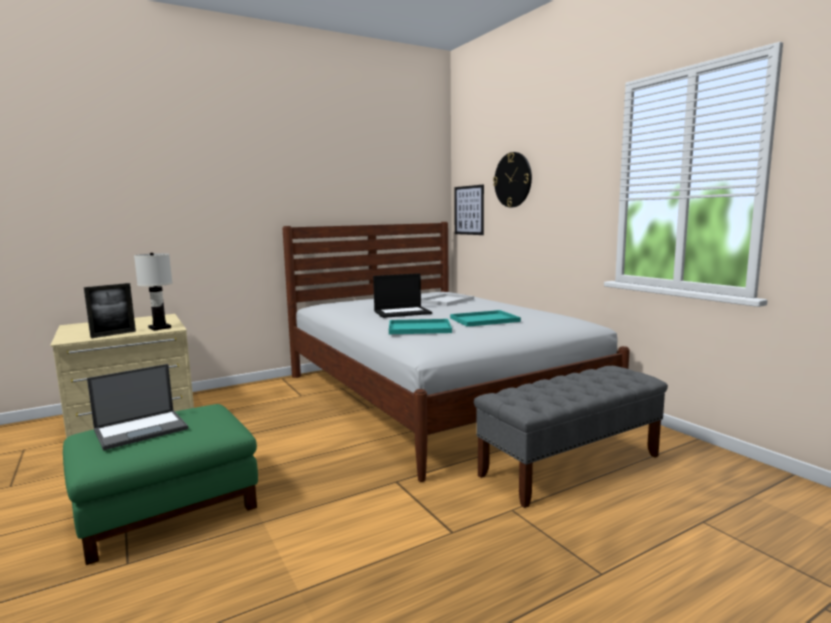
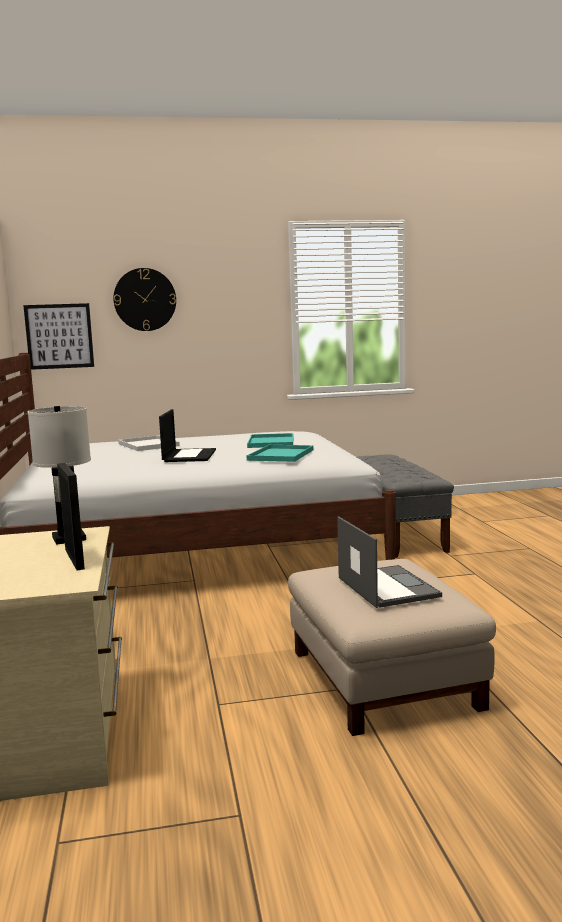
camera: 70 degrees left, 0 degrees up
green ottoman [63,404,258,565] -> beige ottoman [288,559,496,736]

